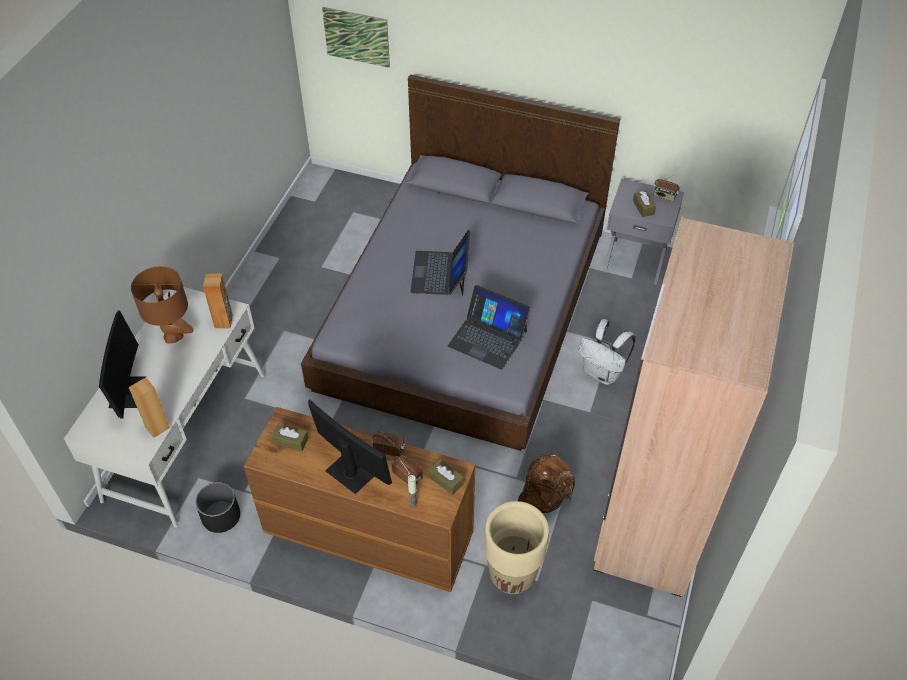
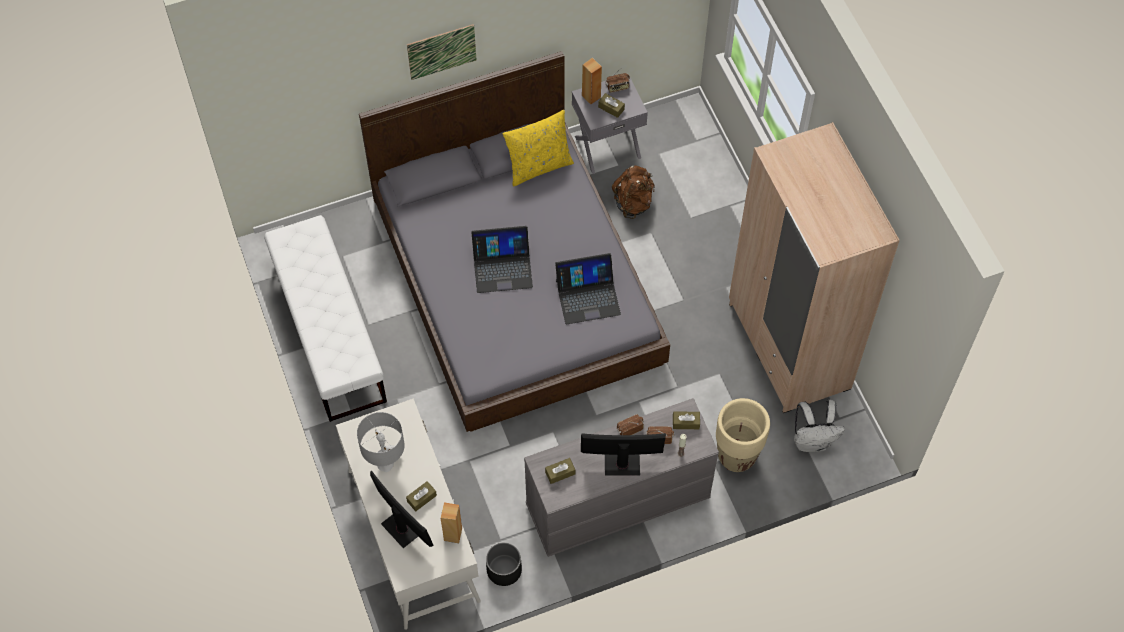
camera: 40 degrees left, 10 degrees up
brown table lamp [131,266,194,344] -> grey table lamp [357,412,405,472]
brown speaker [203,273,233,328] -> brown speaker moved to [582,58,602,104]
brown dresser [244,407,475,592] -> grey dresser [524,398,719,557]
picture [322,7,390,68] -> picture moved to [407,24,477,80]
laptop [411,230,470,296] -> laptop turned 60 degrees counterclockwise [471,226,533,293]
brown backpack [518,454,575,513] -> brown backpack moved to [612,166,655,219]
white backpack [579,319,636,385] -> white backpack moved to [794,399,845,452]
none -> white bench [264,215,387,422]
none -> brown tissue box [406,481,437,511]
none -> yellow pillow [503,110,574,187]

